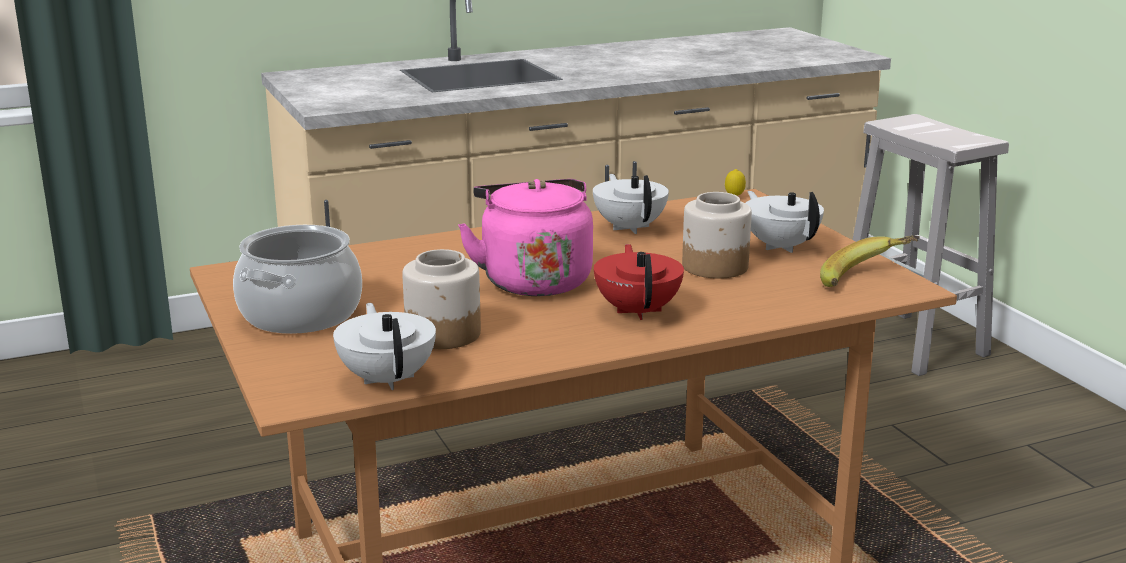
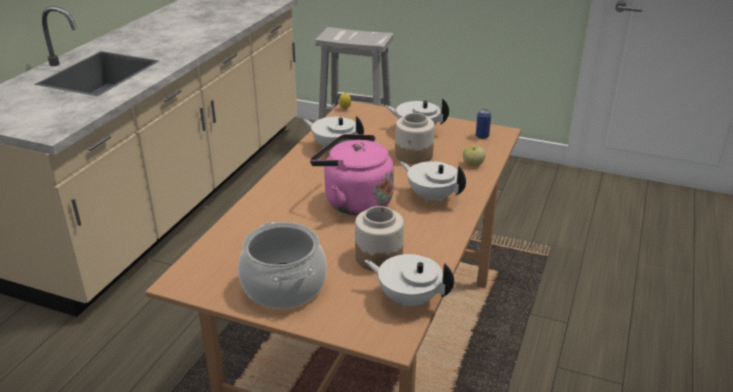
camera: 45 degrees left, 10 degrees up
red teapot [594,244,684,320] -> white teapot [400,161,466,203]
banana [820,236,920,287] -> can [476,109,491,139]
none -> apple [463,145,486,166]

